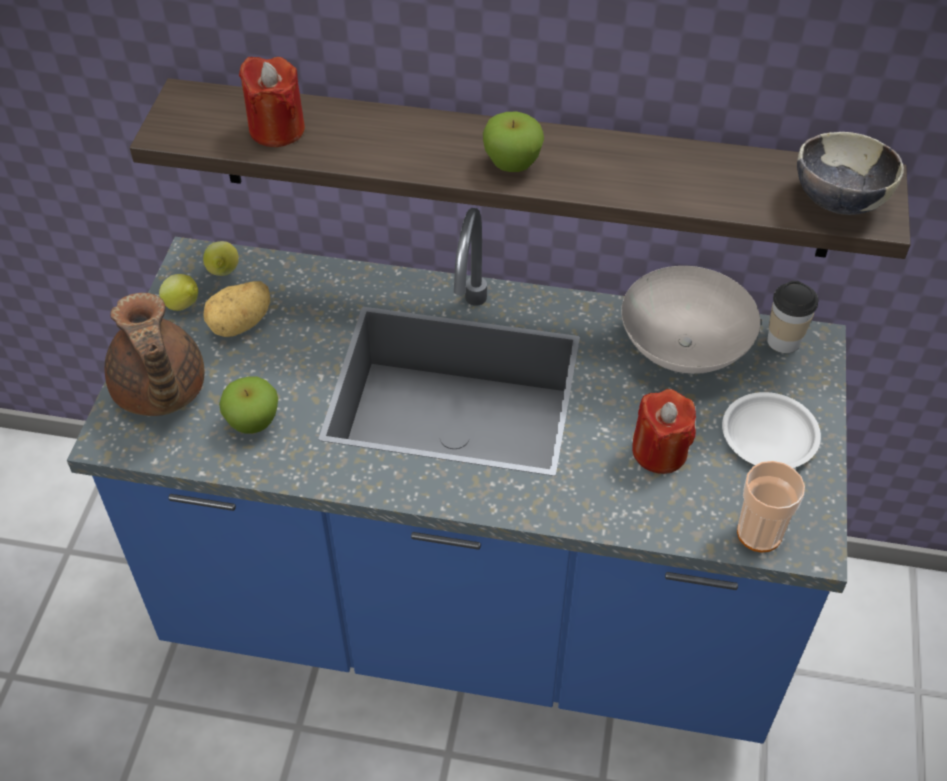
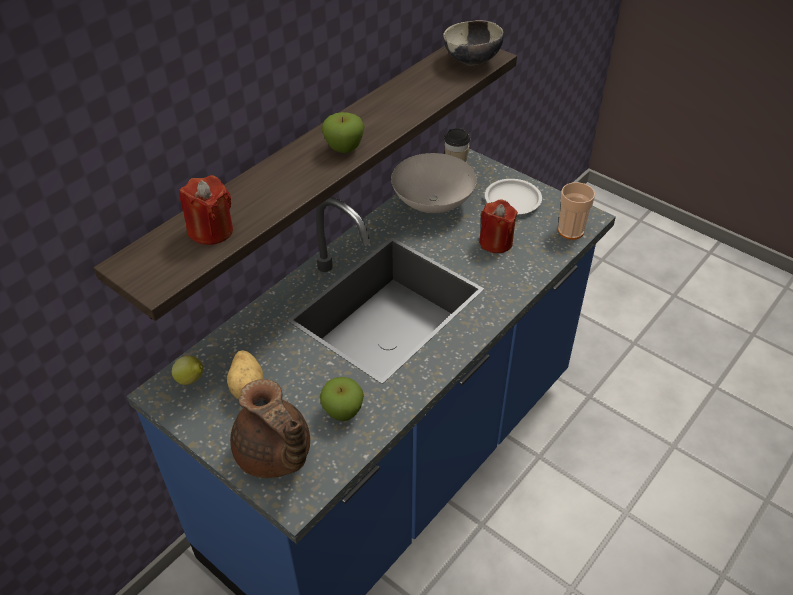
camera: 60 degrees left, 5 degrees down
brown teapot [105,293,204,416] -> brown teapot turned 45 degrees clockwise [230,379,310,478]
lemon [159,274,198,311] -> none

